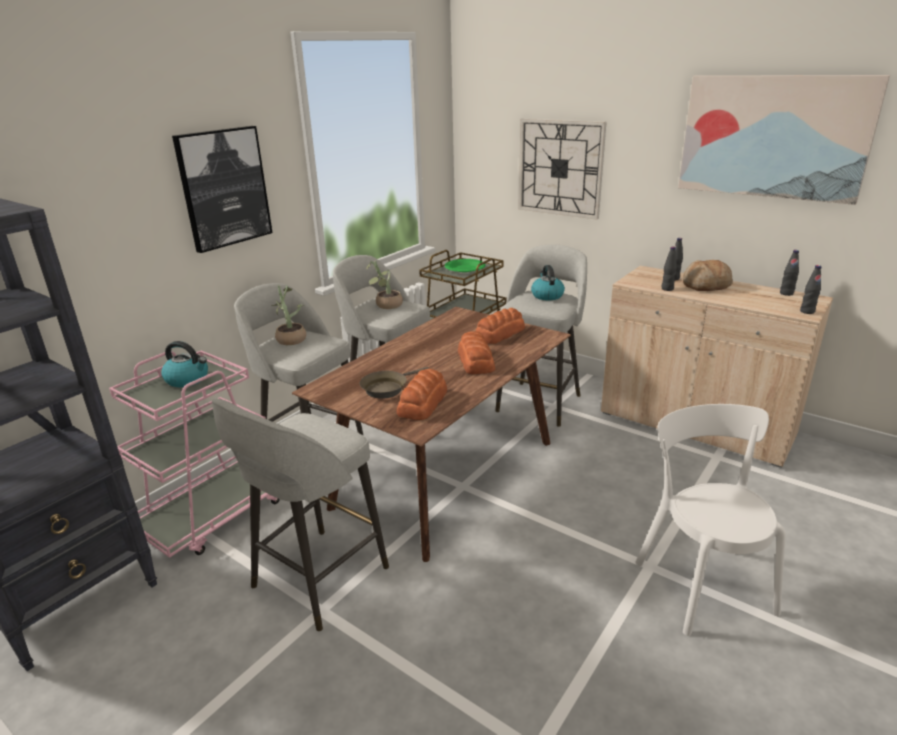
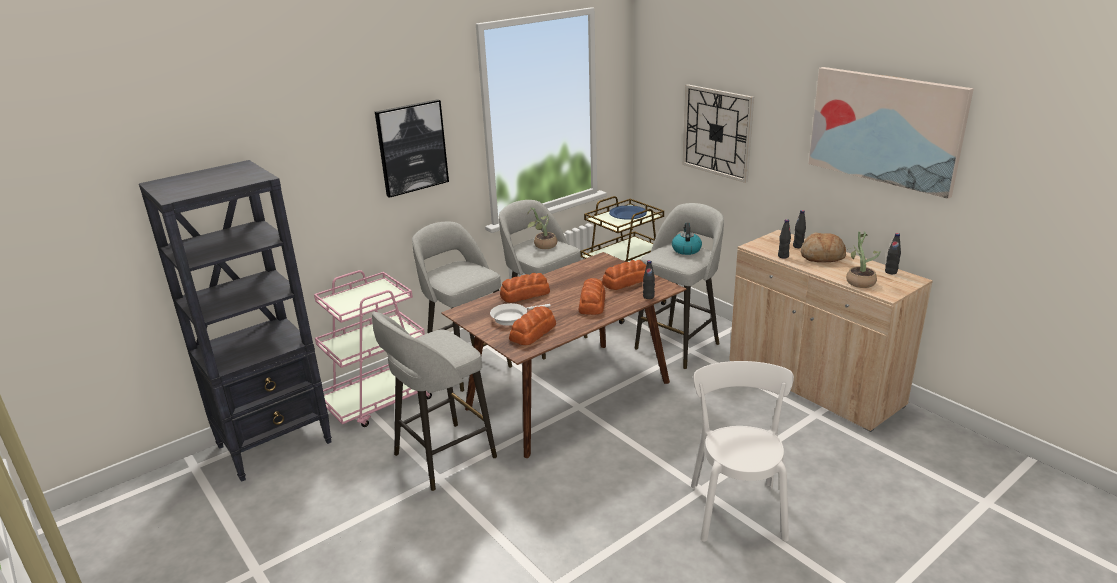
camera: 15 degrees right, 0 degrees up
kettle [161,341,208,387] -> none
potted plant [272,285,306,345] -> potted plant moved to [846,231,881,288]
brown frying pan [360,367,429,399] -> white frying pan [490,303,551,325]
green plate [445,259,485,272] -> blue plate [609,205,647,219]
black bottle [800,265,822,314] -> black bottle moved to [643,260,655,299]
none -> bread [500,273,550,303]

